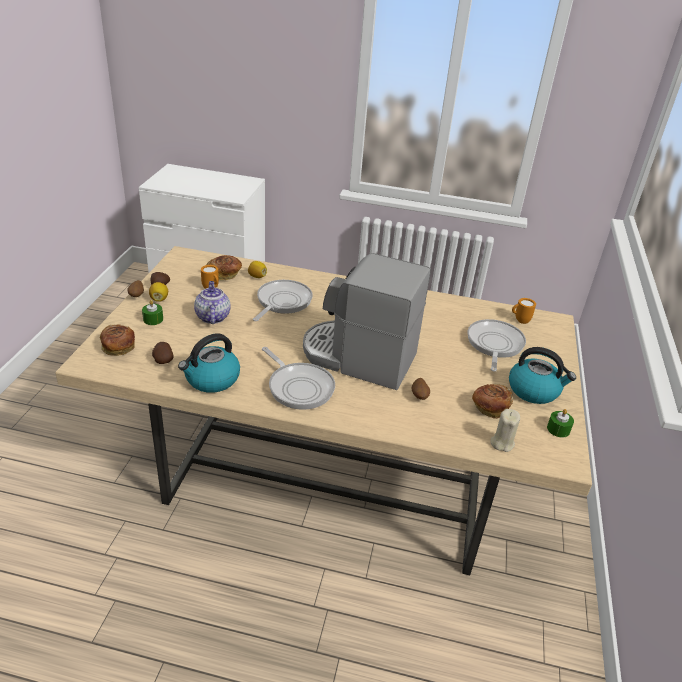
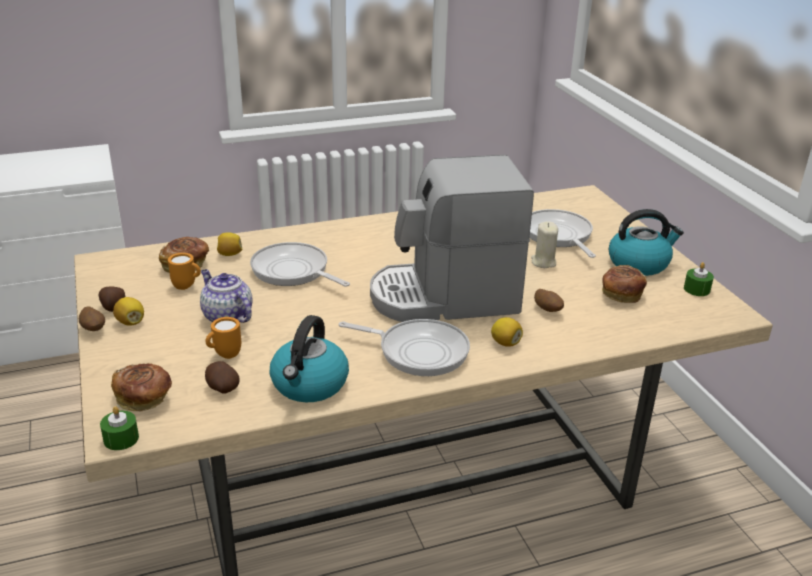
camera: 30 degrees left, 5 degrees down
green candle [142,300,163,325] -> green candle moved to [100,406,139,450]
frying pan [253,280,313,321] -> frying pan turned 45 degrees counterclockwise [250,242,350,287]
beige candle [490,409,520,452] -> beige candle moved to [531,221,558,268]
orange mug [512,298,536,324] -> orange mug moved to [205,317,241,359]
none -> lemon [491,317,523,347]

